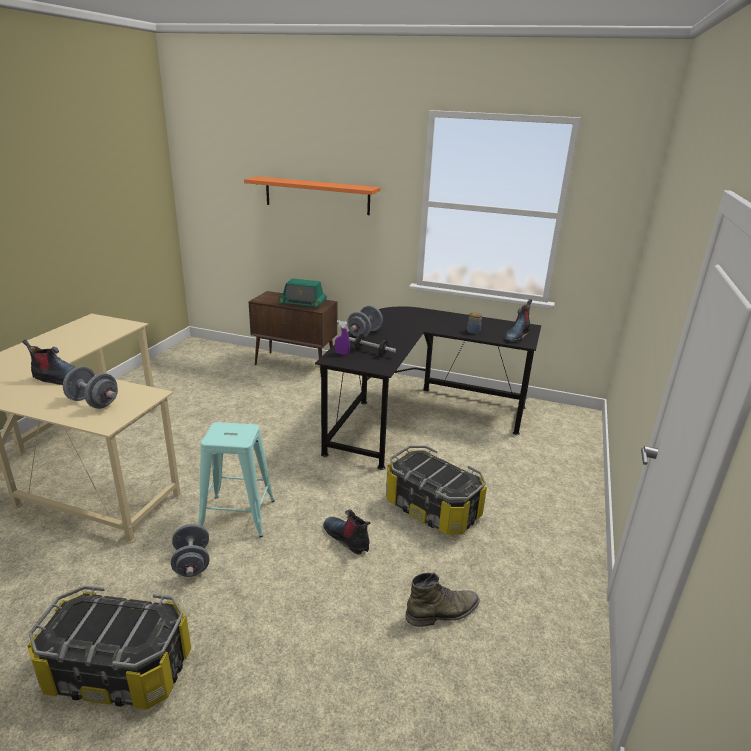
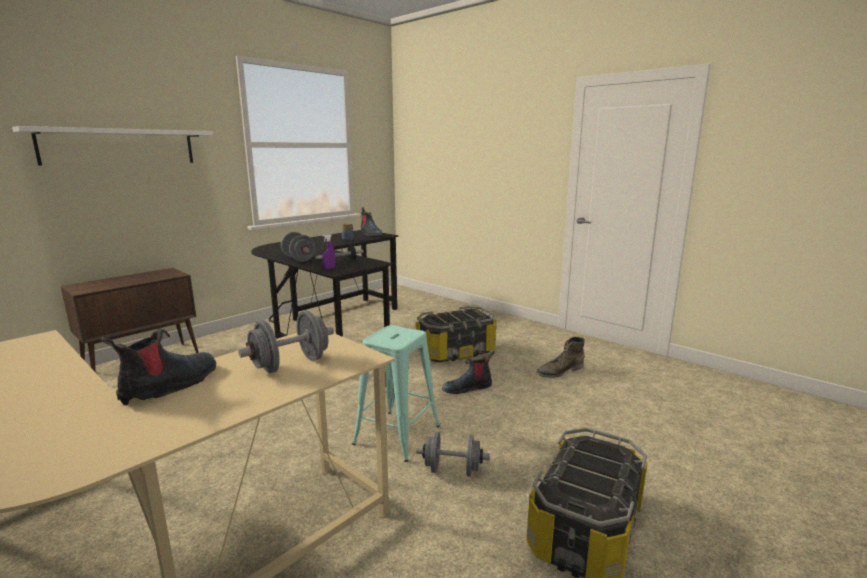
camera: 65 degrees left, 10 degrees down
orange shelf [244,176,381,215] -> white shelf [12,126,213,166]
radio [278,278,327,308] -> none
green boot [405,572,480,627] -> green boot turned 120 degrees counterclockwise [536,337,585,378]

